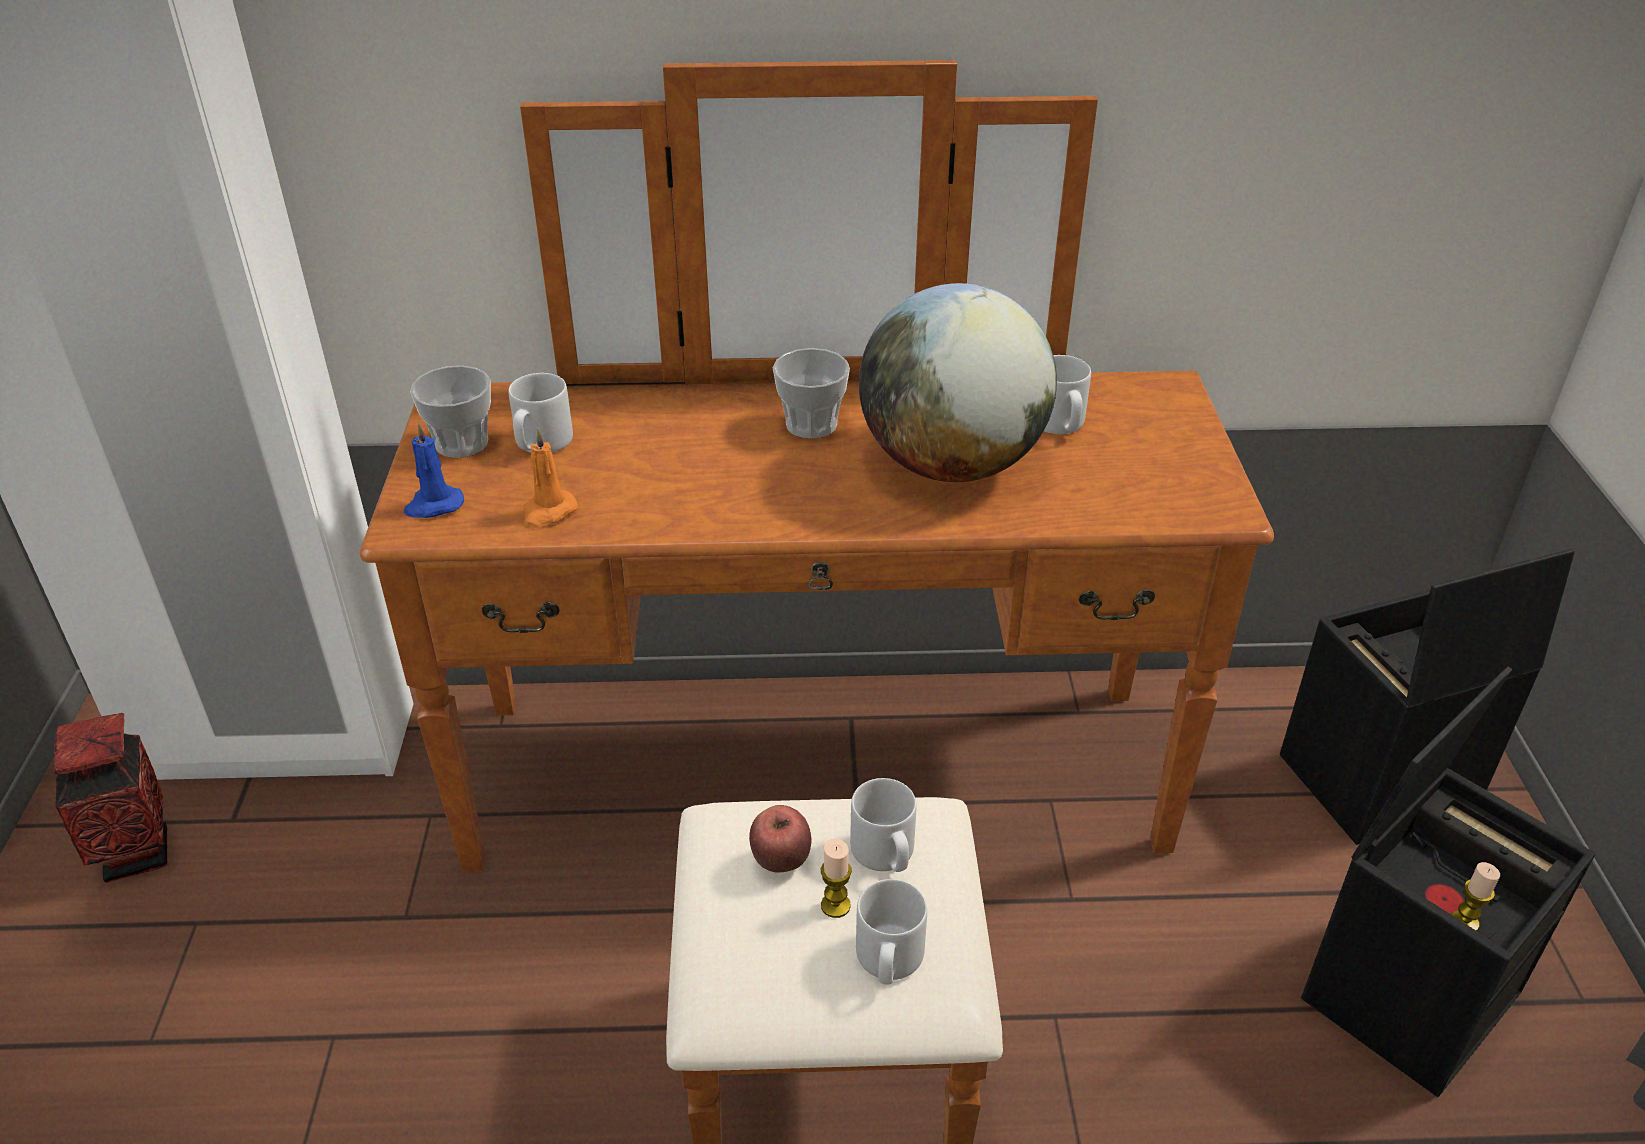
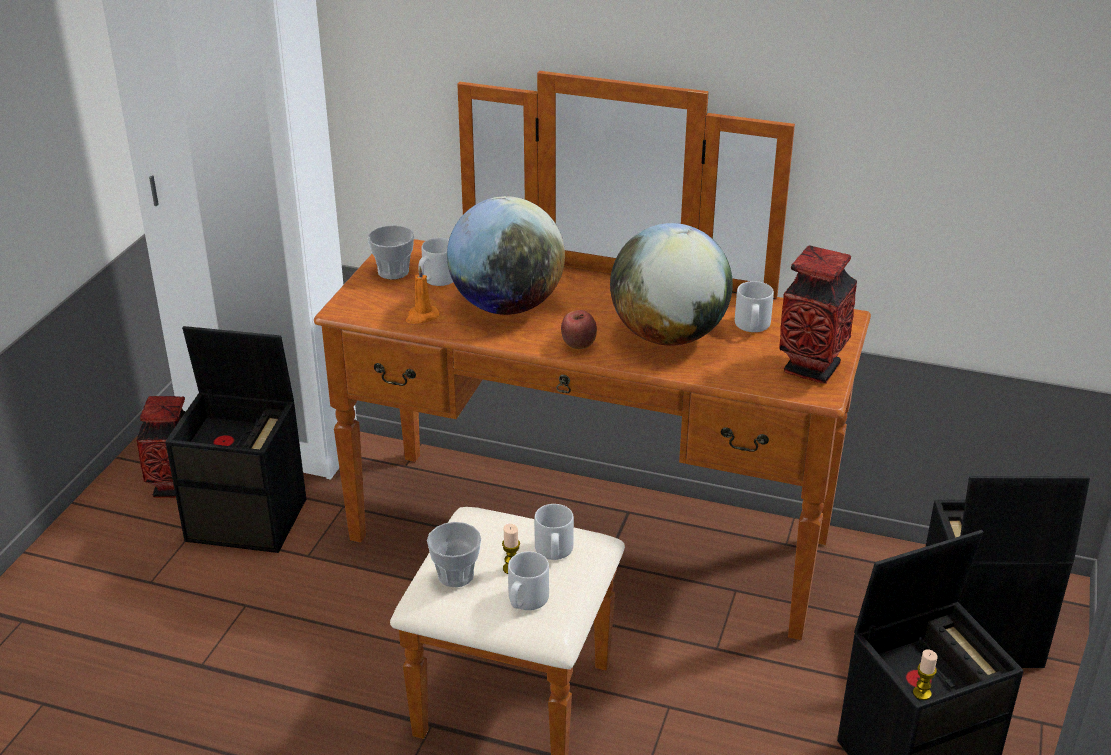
camera: 20 degrees right, 5 degrees down
blue candle [404,422,464,518] -> none
apple [749,805,811,873] -> apple moved to [561,310,597,349]
cup [772,348,850,439] -> cup moved to [427,522,481,587]
none -> black storage box [165,326,306,553]
none -> globe [447,196,565,315]
none -> vase [779,245,857,384]

